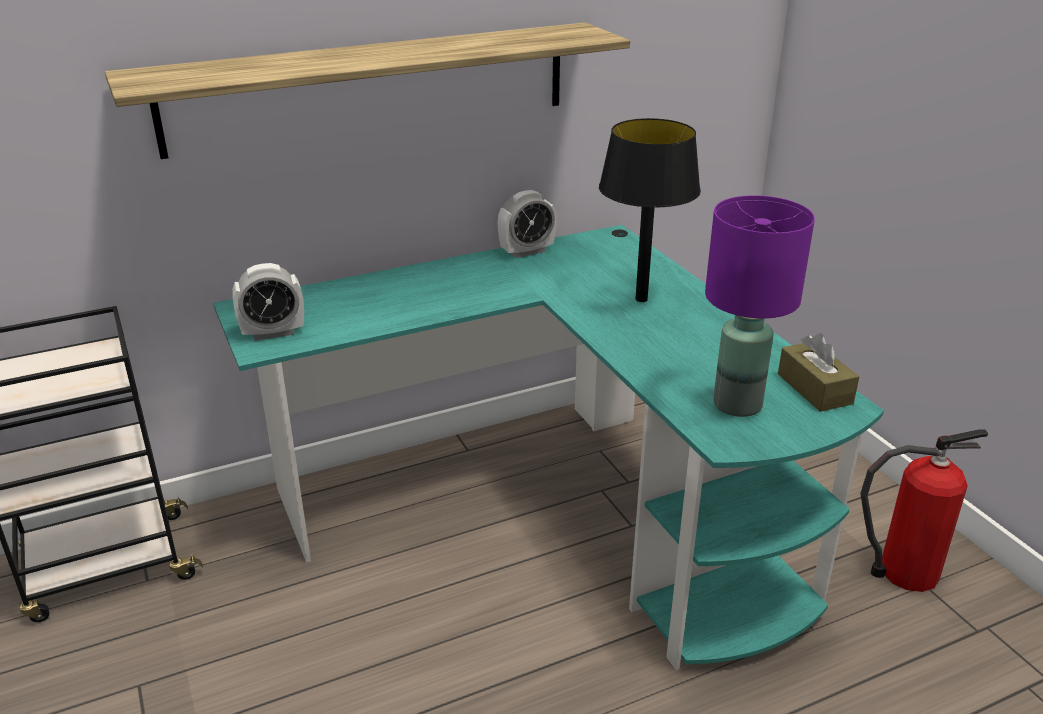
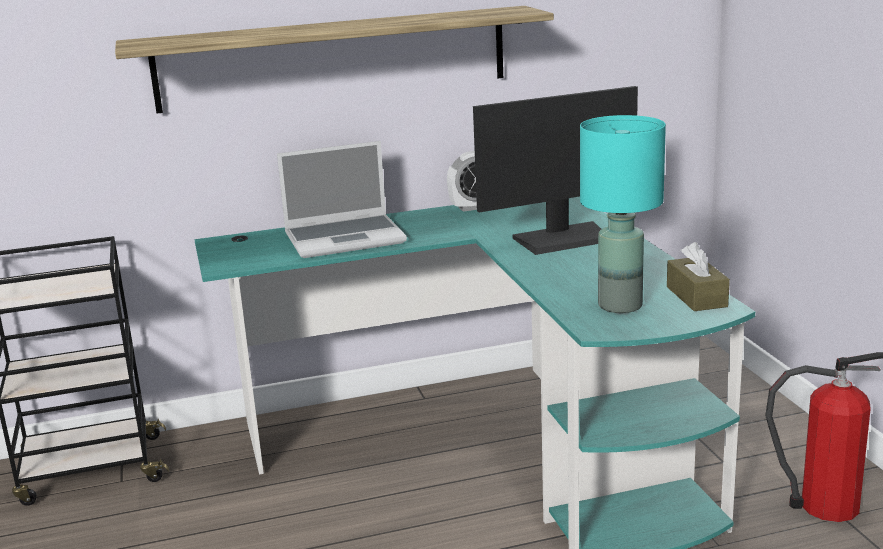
camera: 10 degrees right, 10 degrees down
alarm clock [232,263,304,341] -> none
black table lamp [599,118,701,302] -> monitor [473,86,638,255]
purple table lamp [705,195,815,417] -> turquoise table lamp [580,115,666,313]
none -> laptop [277,141,407,258]

